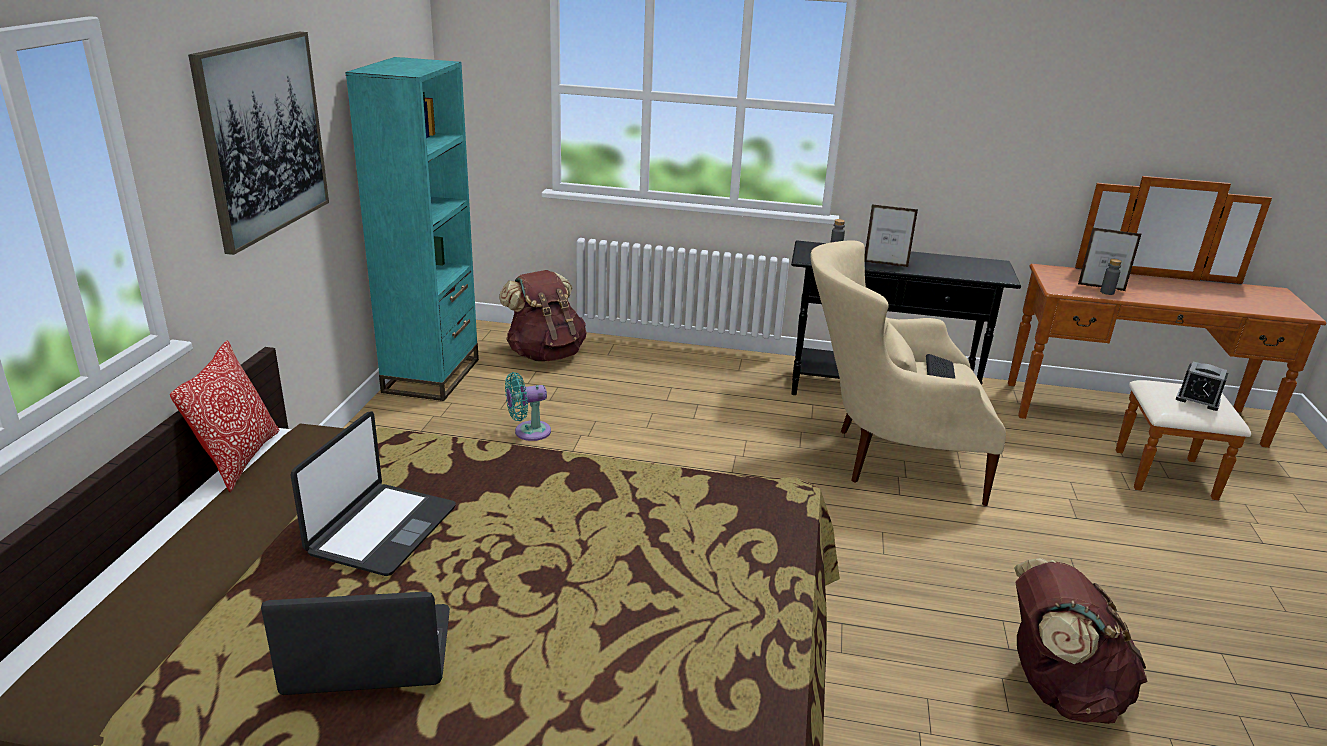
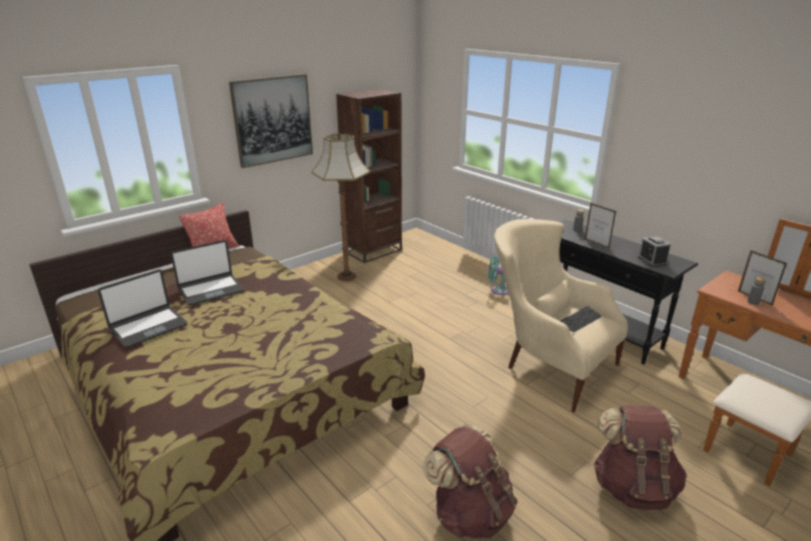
camera: 40 degrees right, 0 degrees up
laptop [261,592,450,695] -> laptop turned 105 degrees clockwise [98,270,187,348]
turquoise bookcase [345,57,479,401] -> brown bookcase [336,89,402,263]
brown backpack [499,270,586,361] -> brown backpack moved to [593,406,687,510]
turquoise fan [505,372,551,441] -> turquoise fan moved to [488,256,509,295]
alarm clock [1176,361,1228,411] -> alarm clock moved to [638,236,671,267]
none -> floor lamp [311,132,370,282]

